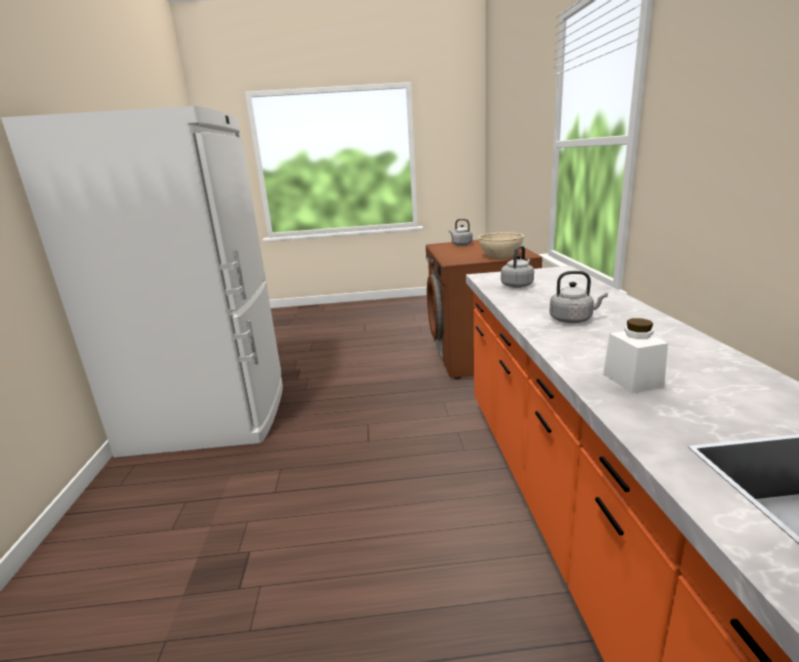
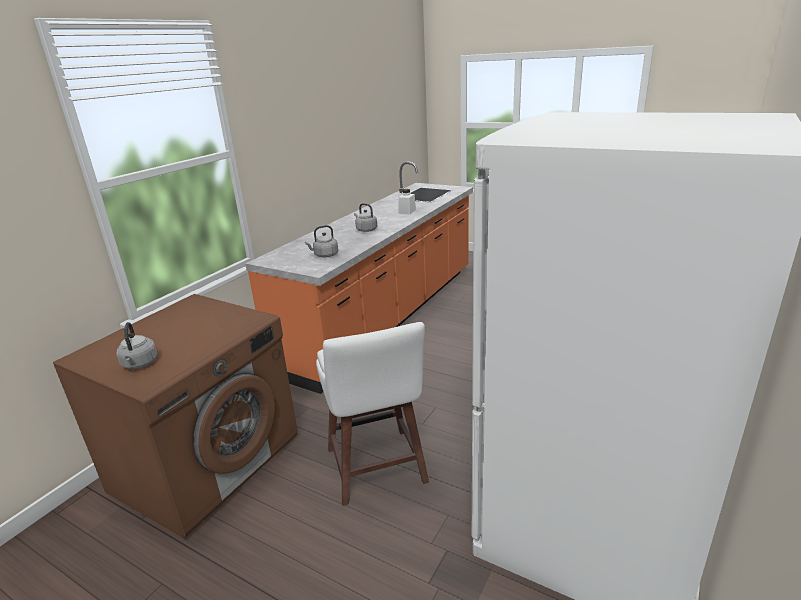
camera: 145 degrees left, 5 degrees up
beige bowl [478,232,524,259] -> none
none -> white stool [316,322,429,506]

